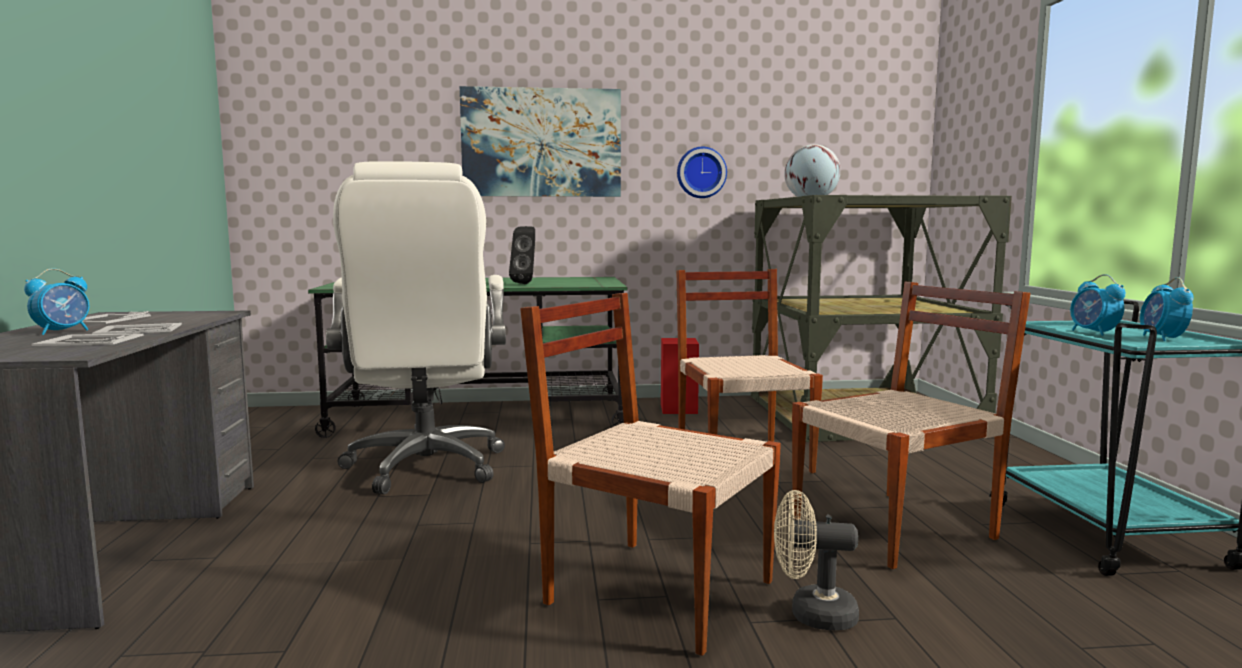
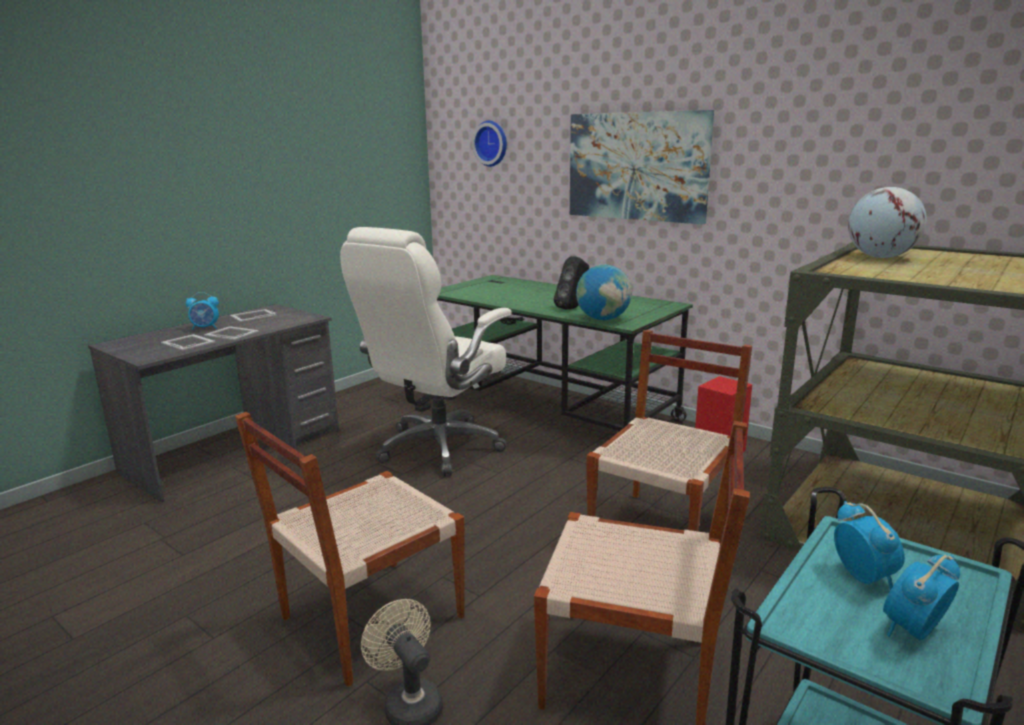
camera: 45 degrees right, 10 degrees up
chair [520,293,781,656] -> chair turned 120 degrees counterclockwise [235,412,465,687]
wall clock [677,147,727,198] -> wall clock moved to [472,121,507,167]
alarm clock [1070,274,1126,336] -> alarm clock turned 135 degrees clockwise [834,501,905,590]
none -> globe [576,265,632,320]

